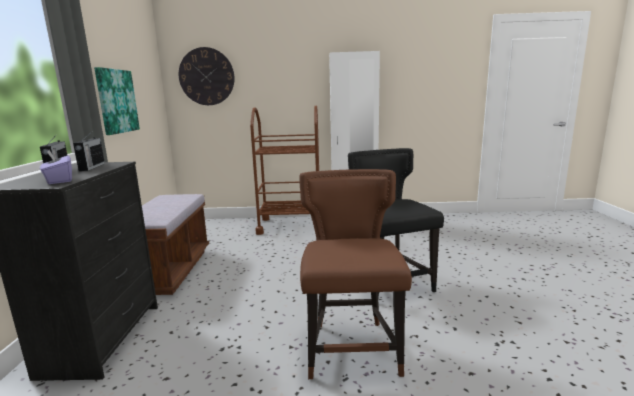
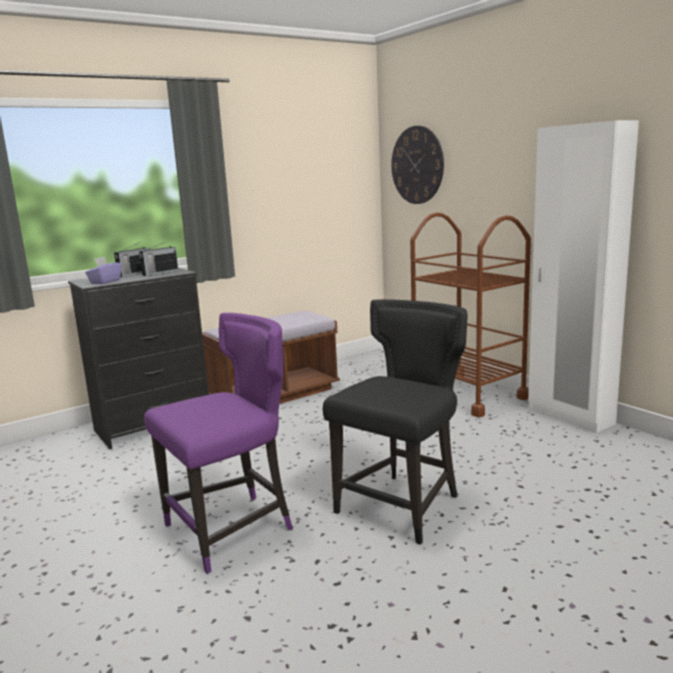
camera: 55 degrees right, 0 degrees up
picture [94,67,140,135] -> none
brown chair [299,169,412,379] -> purple chair [144,313,293,574]

